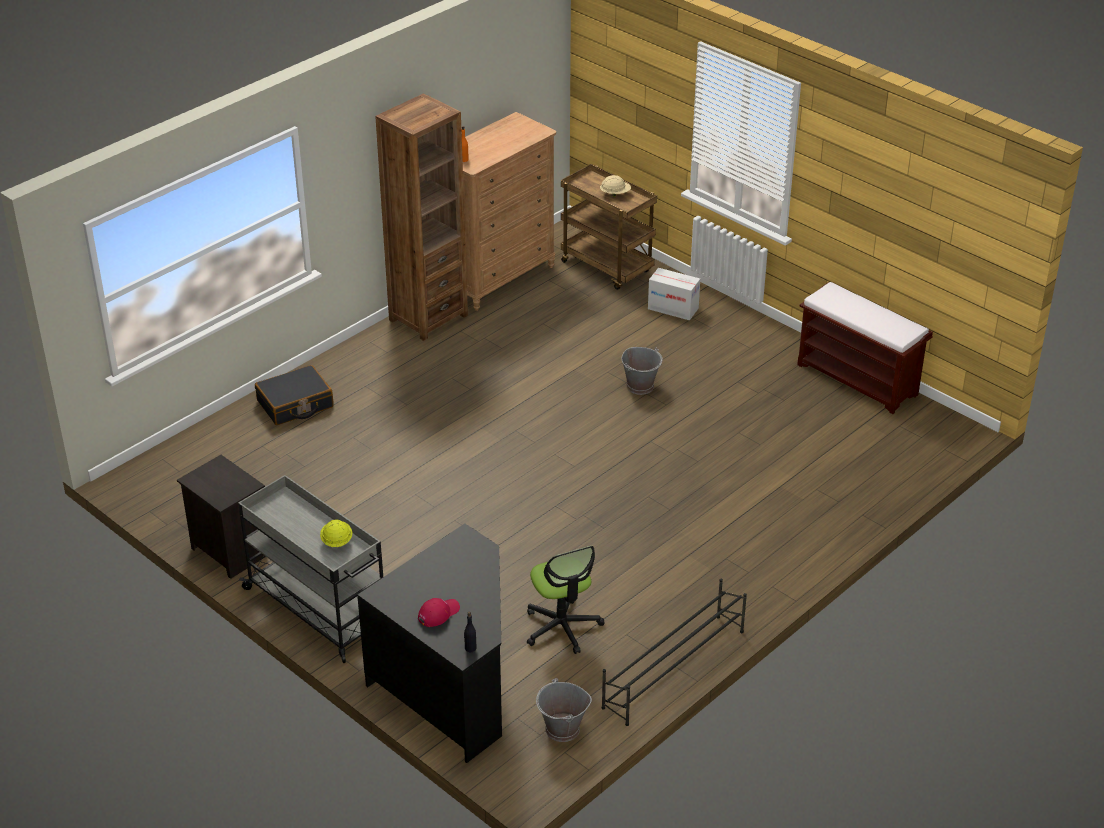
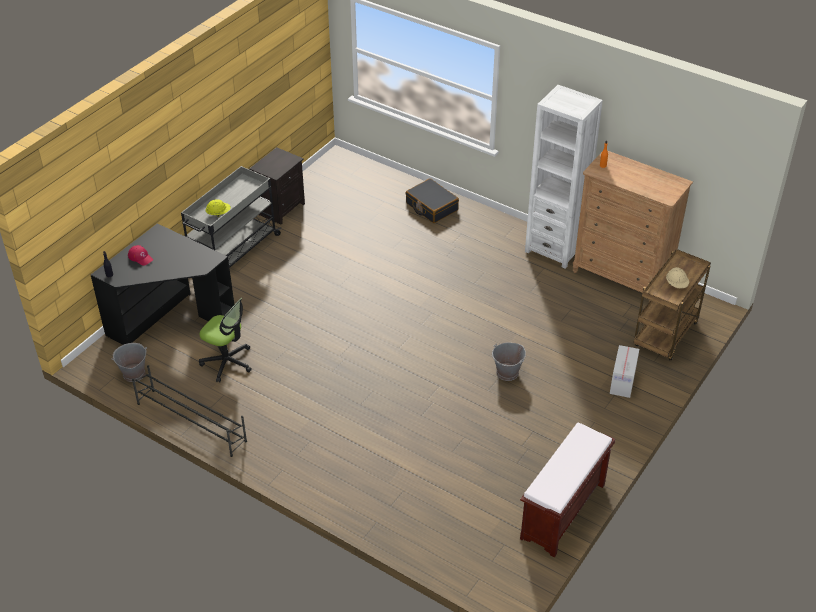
camera: 80 degrees right, 5 degrees up
brown bookcase [375,93,468,341] -> white bookcase [525,85,603,269]
office chair [527,546,605,654] -> office chair turned 120 degrees counterclockwise [199,298,252,382]

